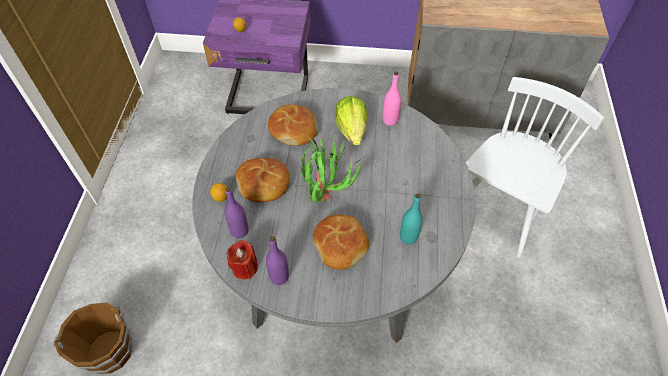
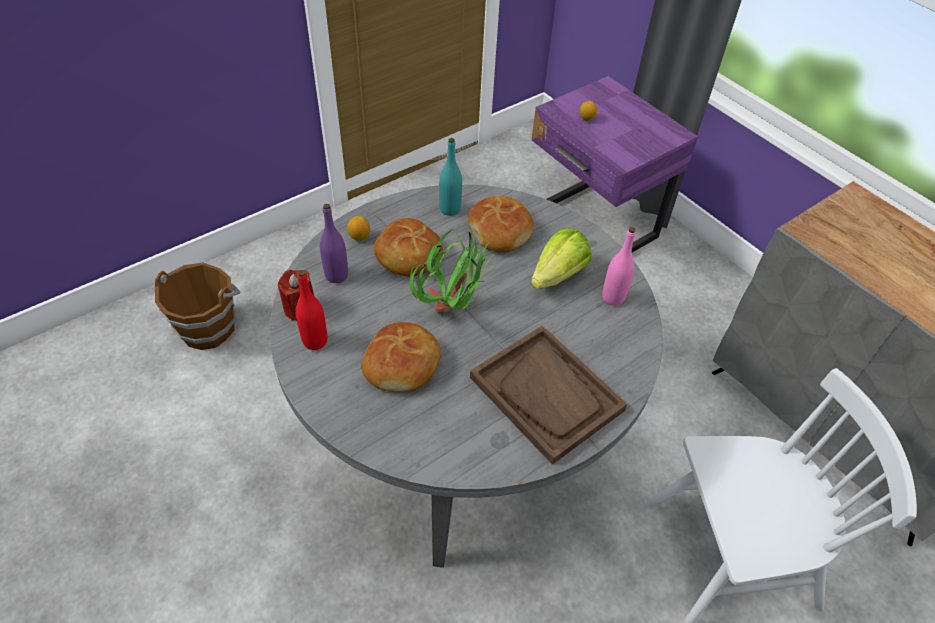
camera: 45 degrees right, 5 degrees down
purple bottle [266,236,289,285] -> red bottle [296,270,327,350]
turquoise bottle [400,193,423,244] -> turquoise bottle moved to [439,138,462,216]
none -> brown tray [470,325,627,465]

